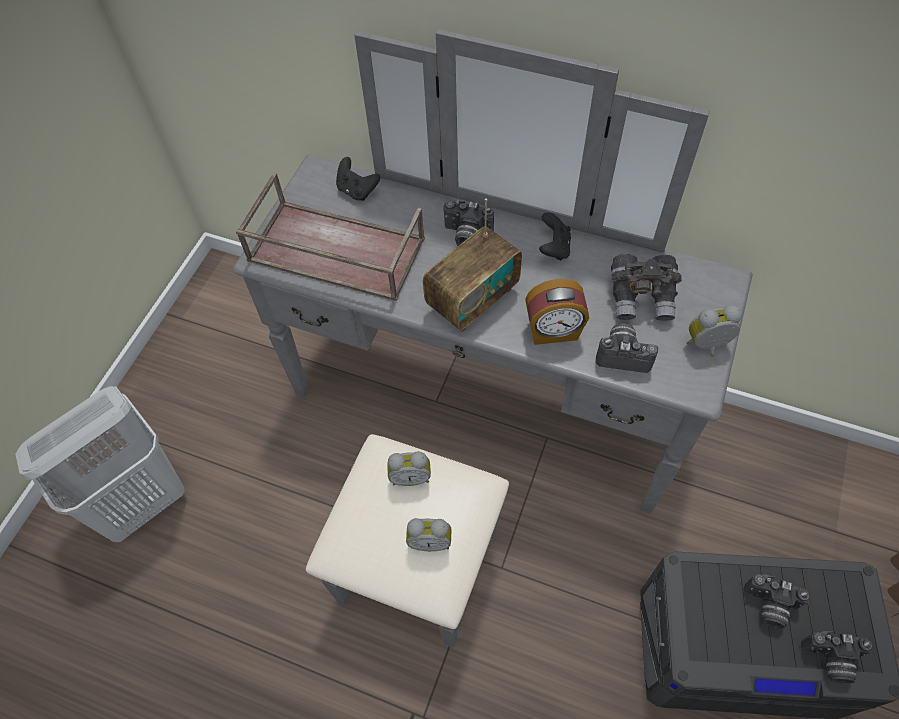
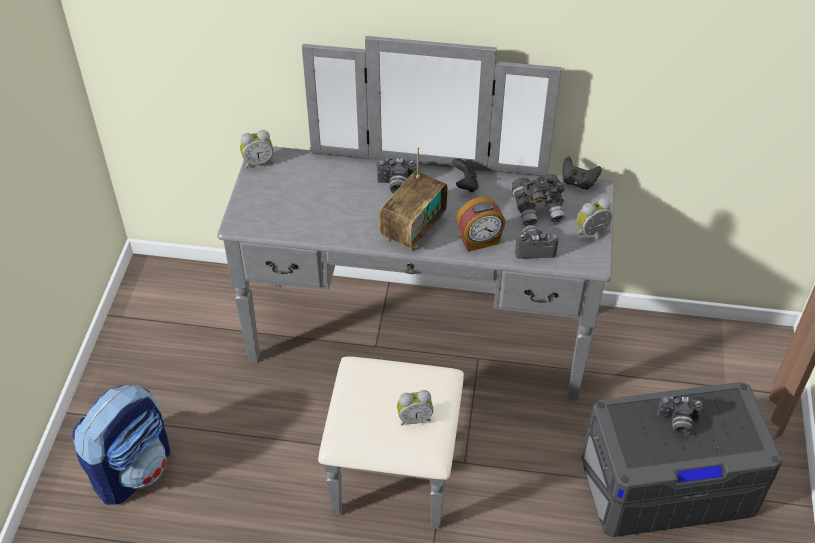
camera: 15 degrees left, 10 degrees down
white laundry basket [15,386,185,542] -> backpack [72,385,171,505]
brown tray [236,173,425,301] -> none
black game controller [336,157,380,201] -> black game controller moved to [563,157,602,190]
alarm clock [387,451,431,486] -> alarm clock moved to [240,130,273,168]
camera [801,631,872,683] -> none

